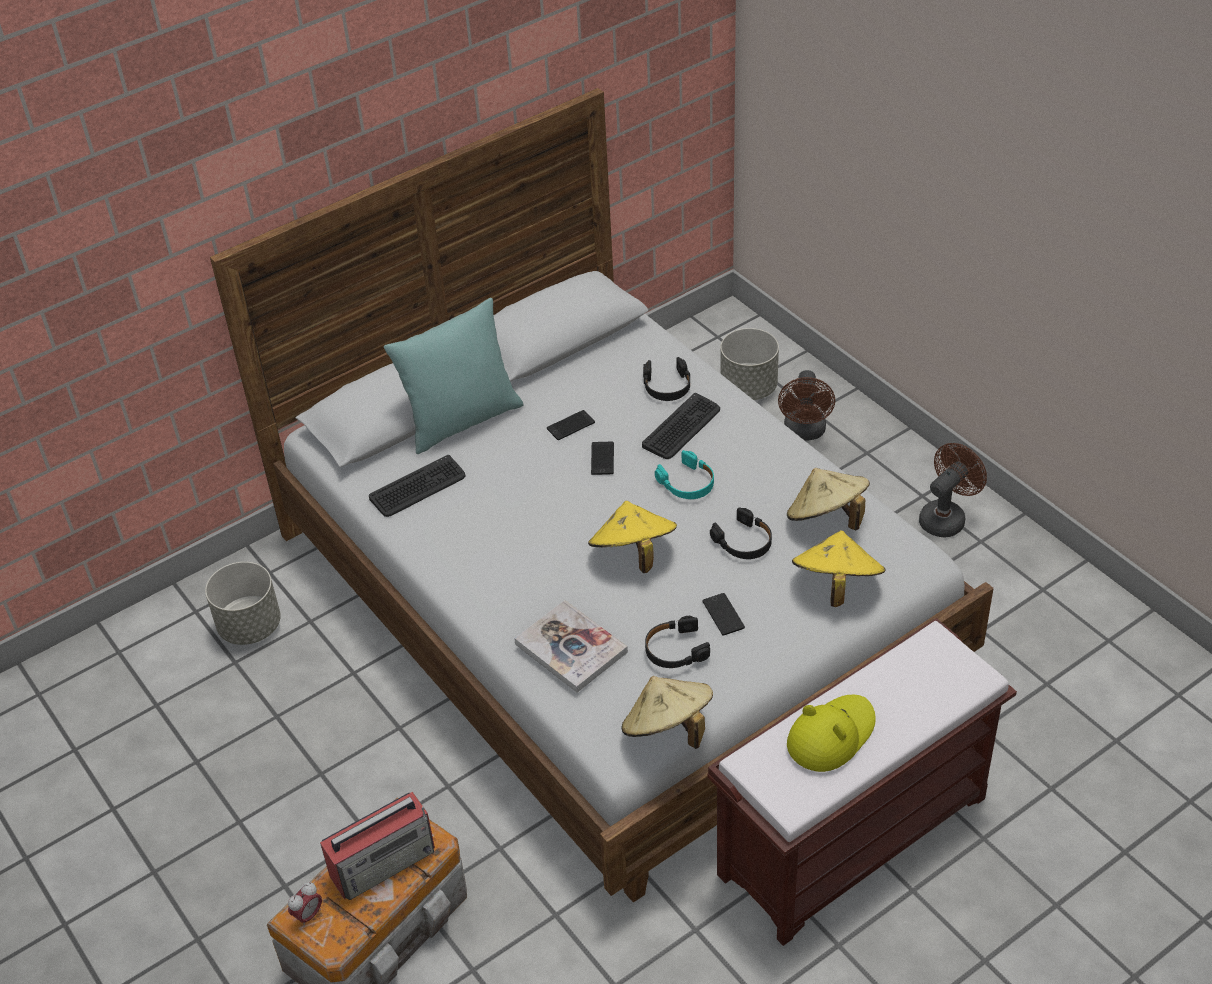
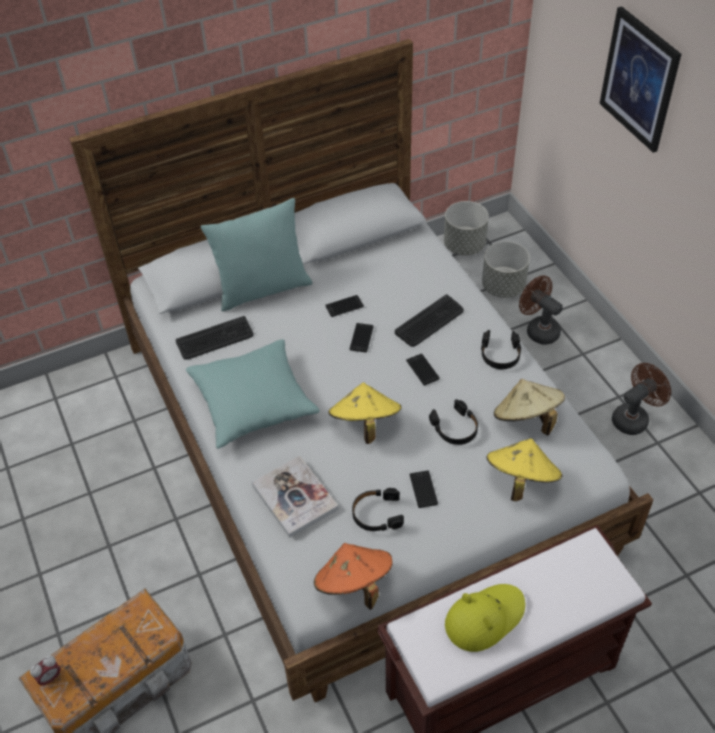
camera: 10 degrees right, 5 degrees up
grey planter [205,562,281,645] -> grey planter moved to [444,201,489,255]
radio [320,792,435,900] -> none
beige hat [621,676,713,749] -> orange hat [314,543,393,610]
black headphones [643,357,691,401] -> black headphones moved to [481,330,521,369]
turquoise headphones [655,450,714,499] -> phone [406,354,440,385]
brown fan [778,370,835,441] -> brown fan turned 120 degrees clockwise [519,275,563,345]
none -> turquoise pillow [186,339,320,449]
none -> picture [599,6,681,153]

